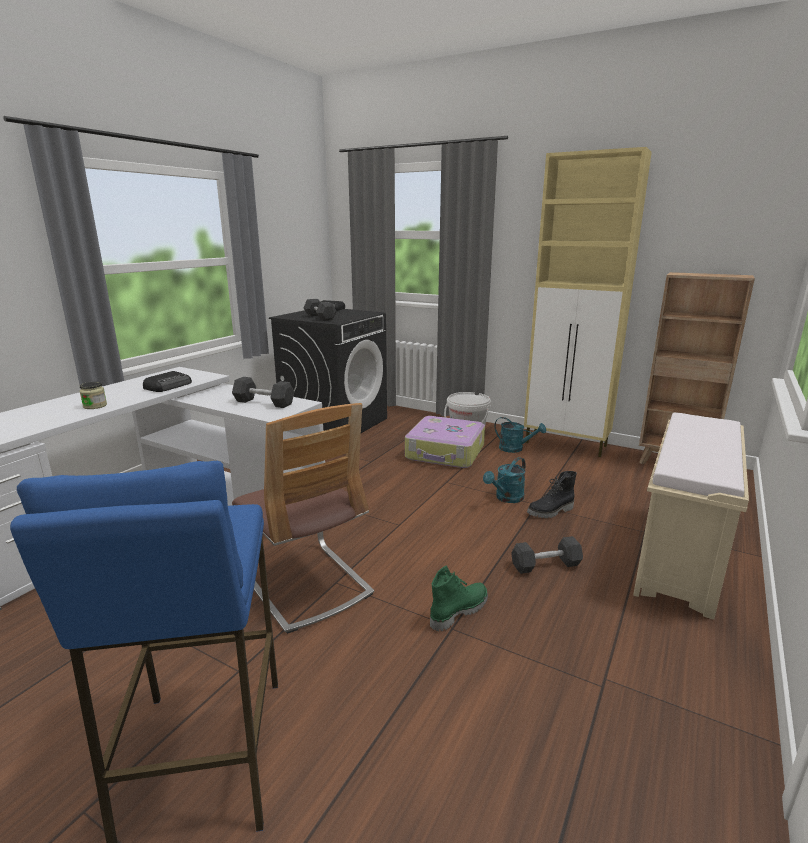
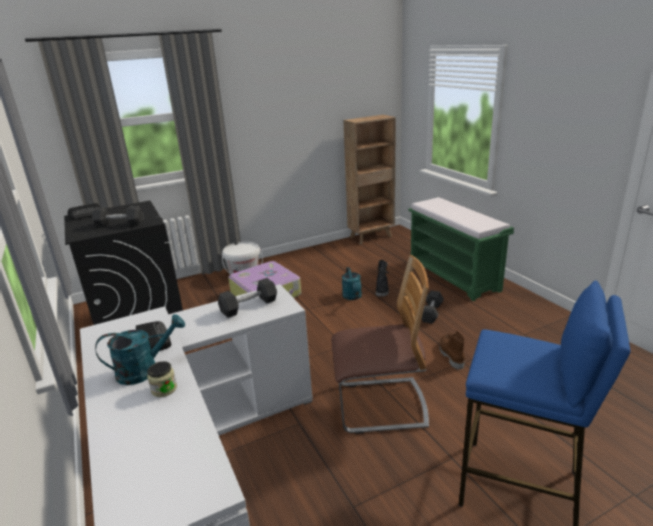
camera: 55 degrees left, 5 degrees up
green boot [430,566,488,631] -> brown boot [440,331,465,369]
turquoise watering can [494,417,546,453] -> turquoise watering can moved to [95,314,185,385]
beige cabinet [524,147,652,457] -> none
beige bench [633,412,749,620] -> green bench [408,197,514,301]

